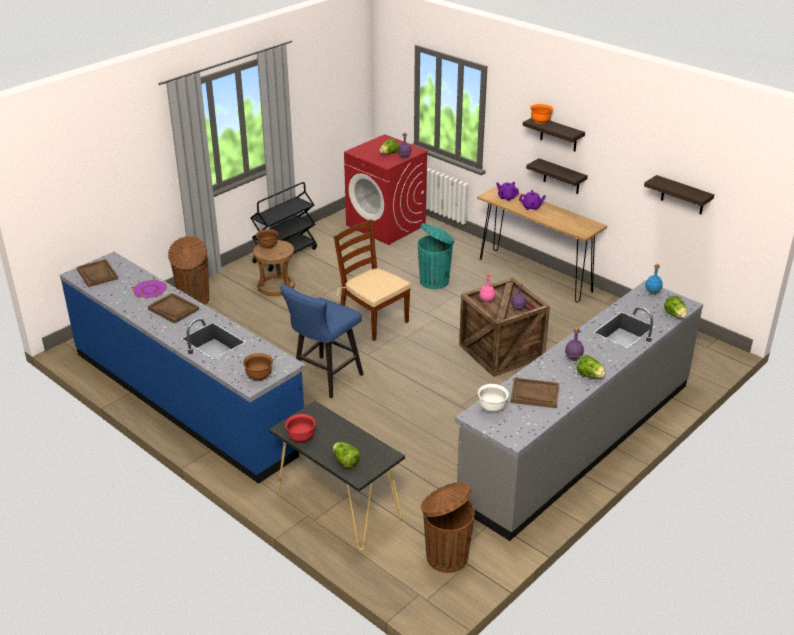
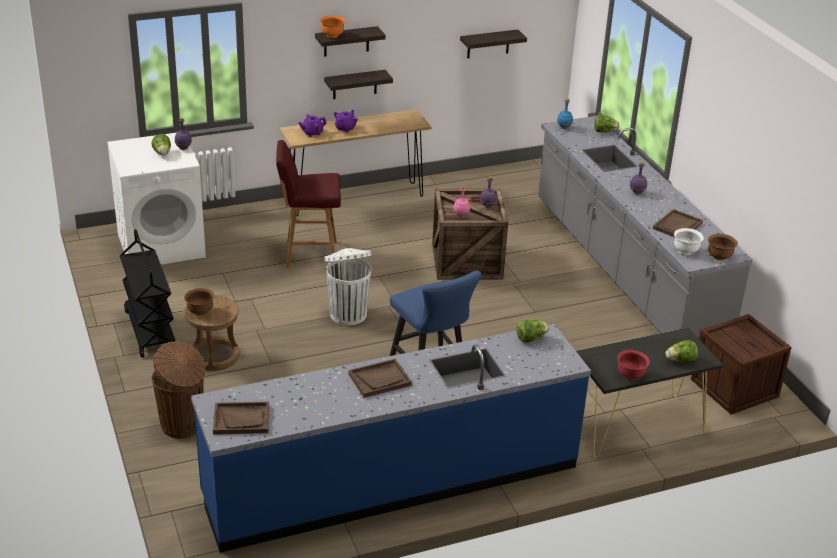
camera: 65 degrees left, 0 degrees up
purple plate [133,280,167,298] -> none
brown bowl [243,353,273,381] -> brown bowl moved to [708,234,738,260]
brown chair [334,219,411,341] -> white trash can [325,248,372,325]
red washing machine [344,134,428,245] -> white washing machine [107,133,206,265]
turquoise trash can [417,223,455,289] -> red stool [276,140,341,268]
brown trash can [421,482,475,573] -> crate [691,314,792,415]
lettuce [577,355,606,378] -> lettuce moved to [516,319,549,343]

